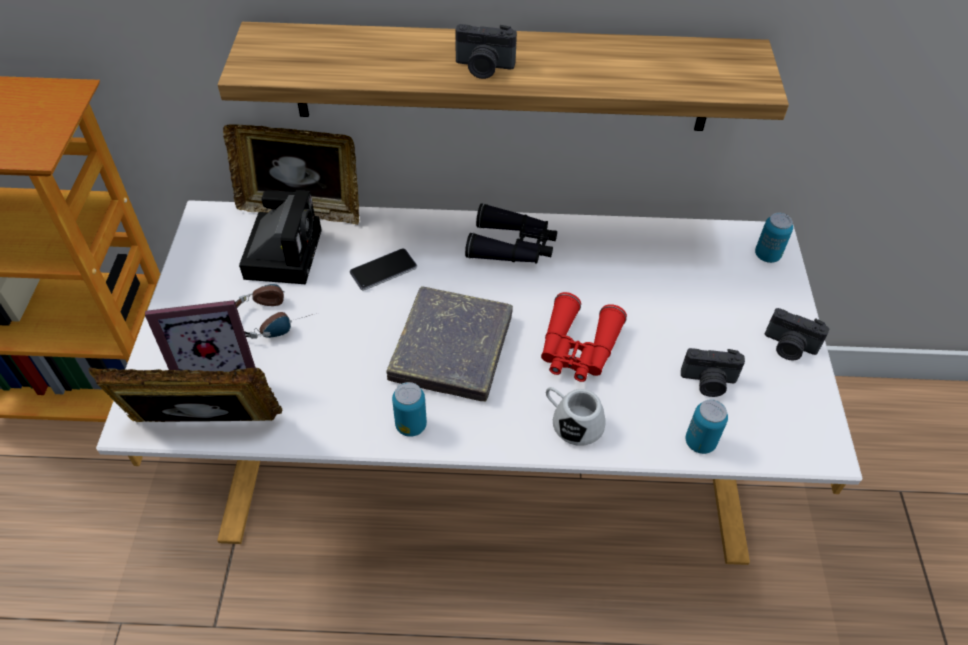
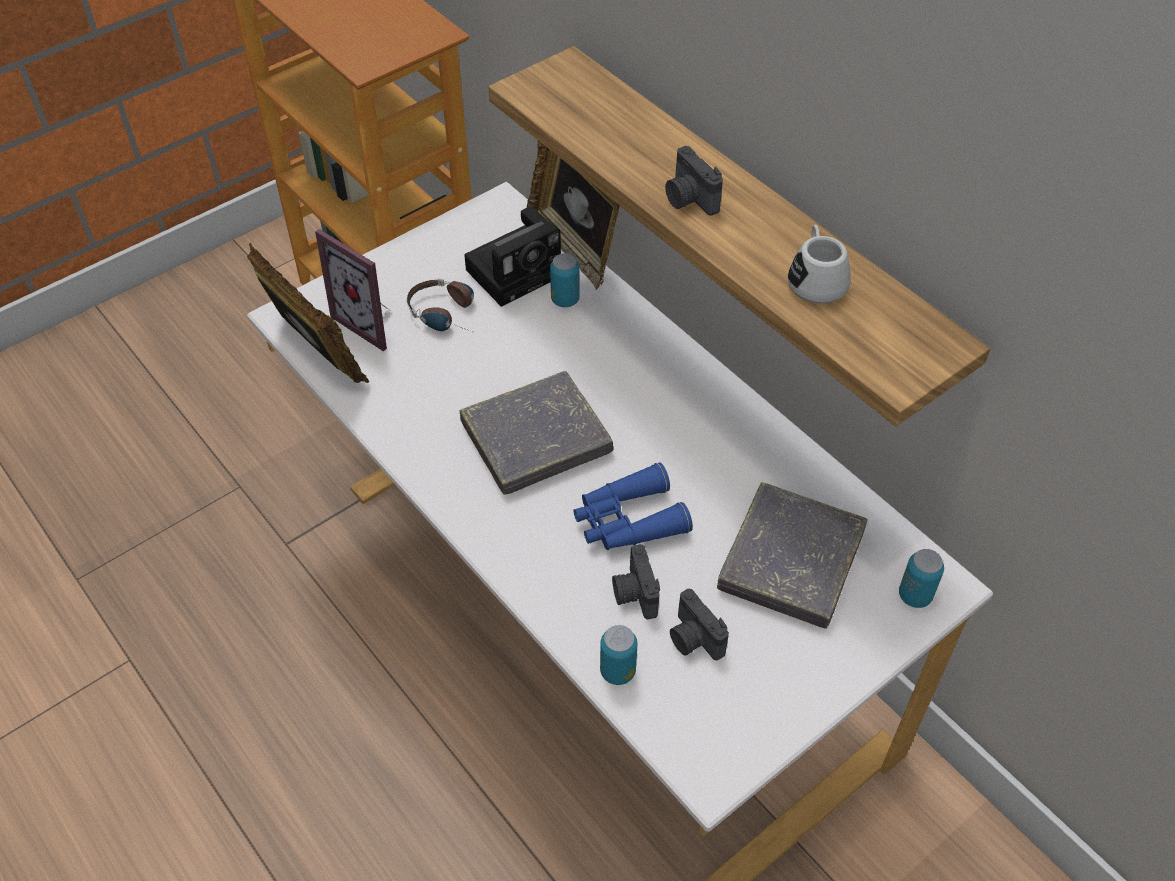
camera: 50 degrees right, 0 degrees up
phone [350,248,417,290] -> none
can [392,382,427,437] -> can moved to [550,253,580,307]
black binoculars [465,203,557,264] -> none
red binoculars [541,292,627,382] -> blue binoculars [573,463,693,550]
white mug [546,387,606,446] -> white mug moved to [788,224,851,304]
camera [765,308,829,361] -> camera moved to [612,544,660,620]
none -> grey book [717,482,868,629]

